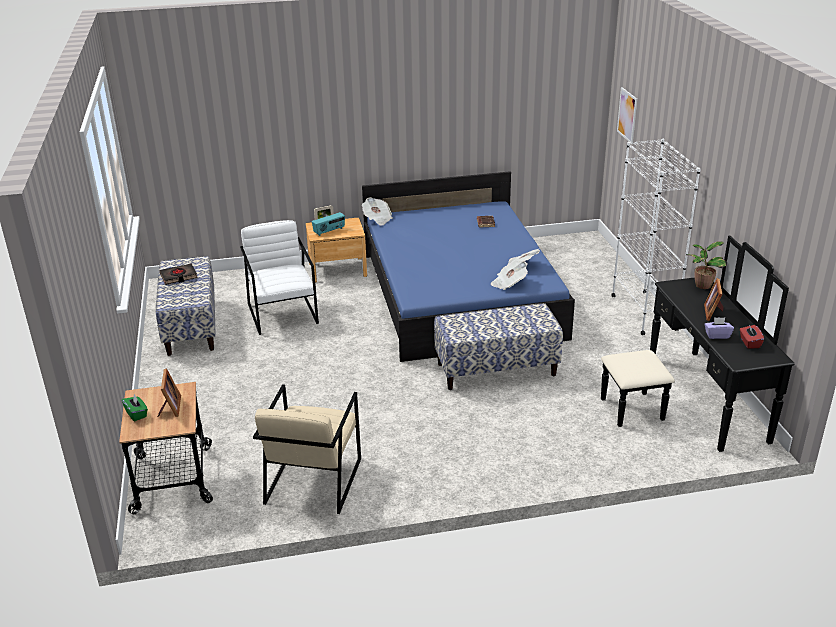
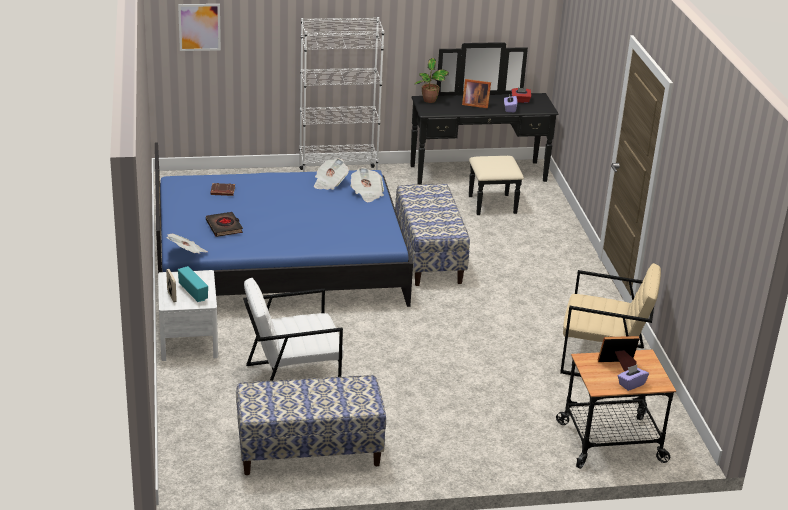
camera: 90 degrees left, 0 degrees up
green tissue box [122,394,148,421] -> purple tissue box [618,365,649,391]
black book [159,264,198,285] -> black book moved to [206,212,243,237]
brown nightstand [306,218,367,282] -> white nightstand [158,270,218,361]

